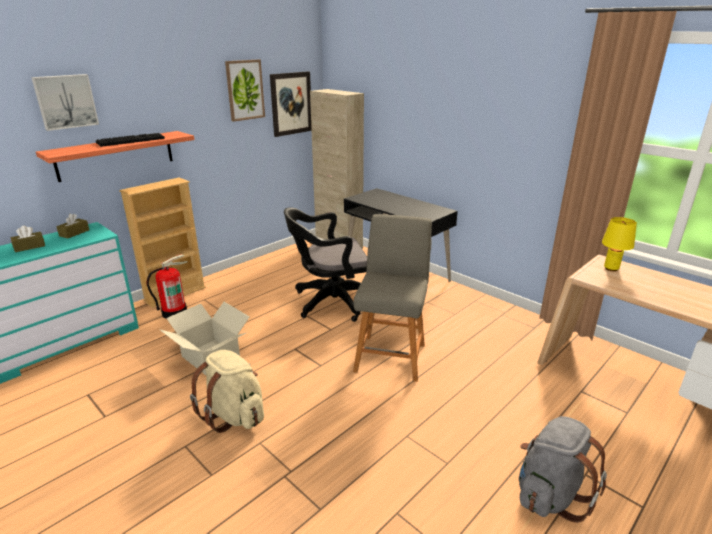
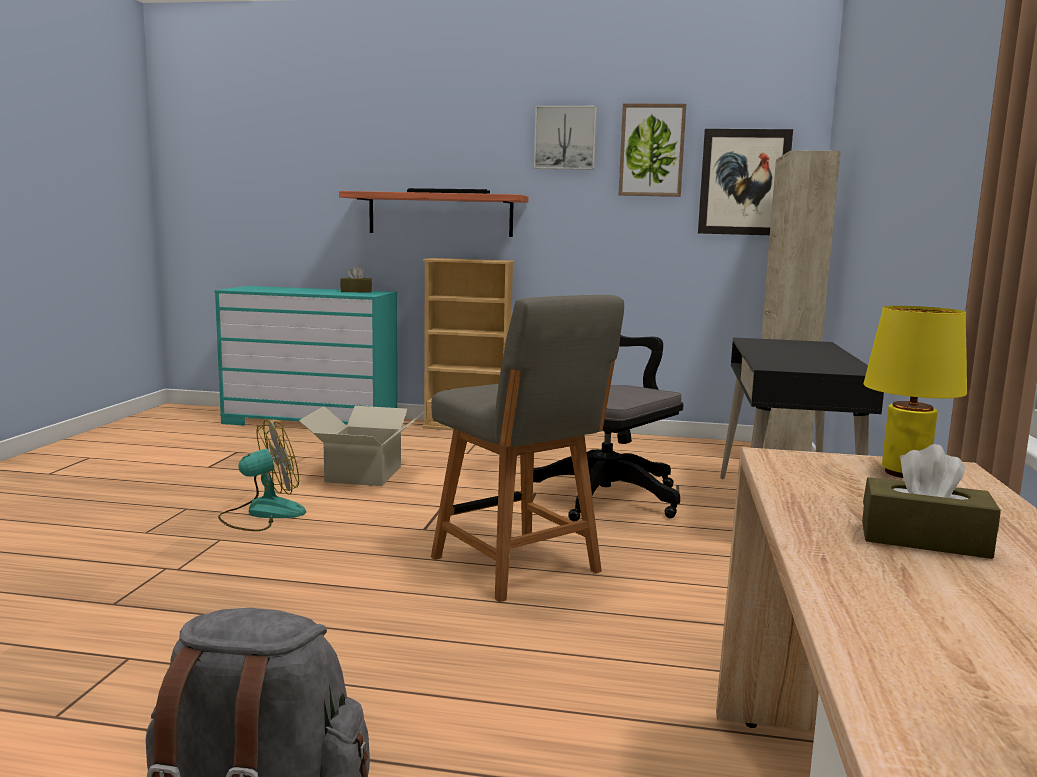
camera: 55 degrees right, 15 degrees down
brown tissue box [11,226,45,252] -> brown tissue box moved to [862,444,1001,559]
picture [31,74,99,131] -> picture moved to [534,106,597,170]
fire extinguisher [147,254,187,319] -> none
beige backpack [190,350,264,433] -> fan [218,419,306,531]
grey chair [353,214,432,382] -> grey chair turned 75 degrees clockwise [431,295,624,602]

